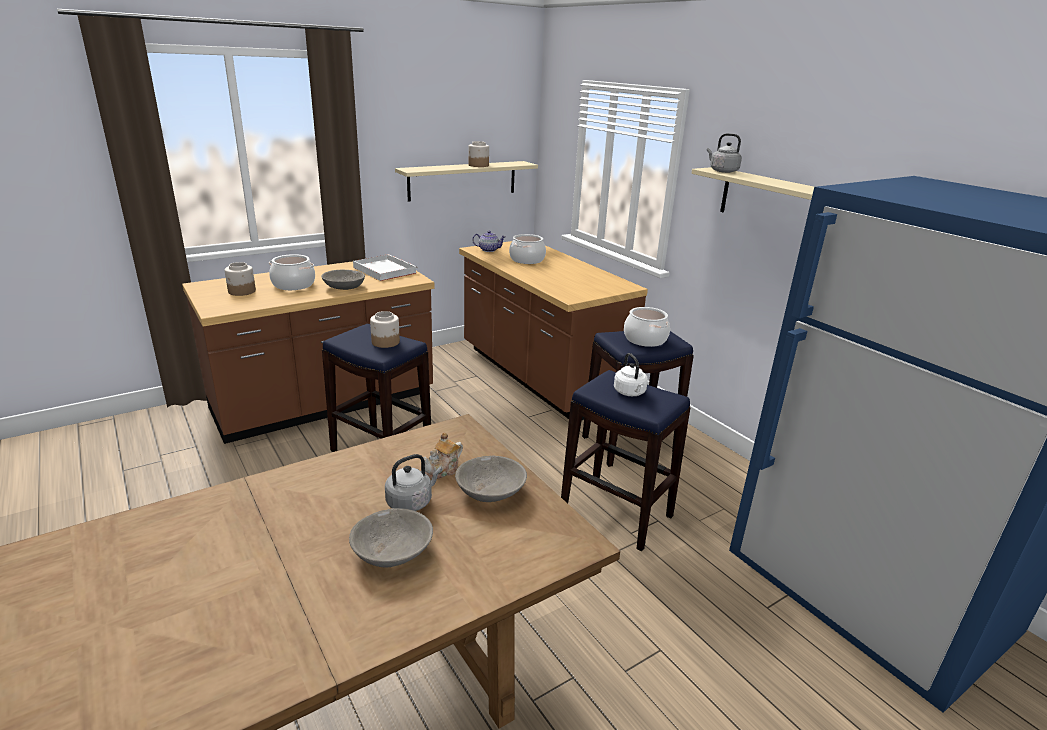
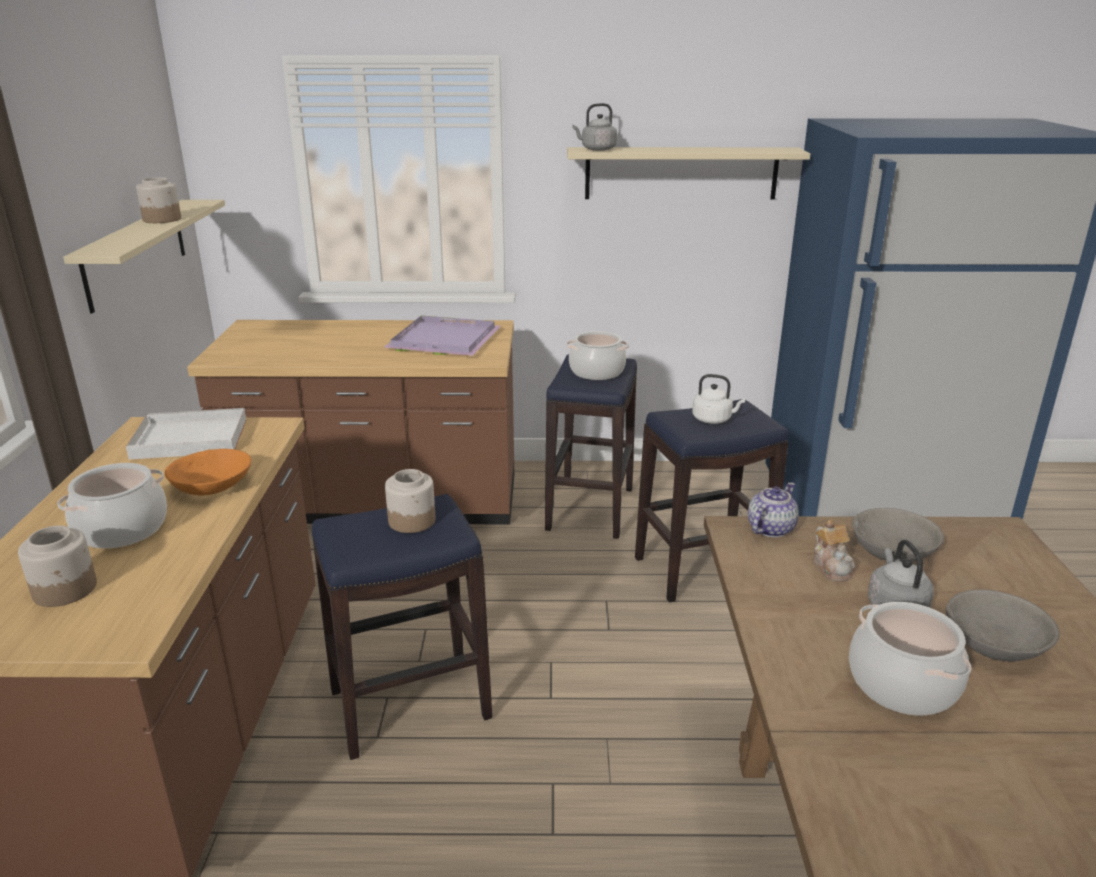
camera: 55 degrees left, 0 degrees up
grey bowl [321,270,365,290] -> orange bowl [165,449,251,496]
teapot [472,231,506,252] -> teapot moved to [748,482,799,537]
cooking pot [509,234,546,264] -> cooking pot moved to [849,602,972,716]
none -> purple tray [383,315,501,356]

